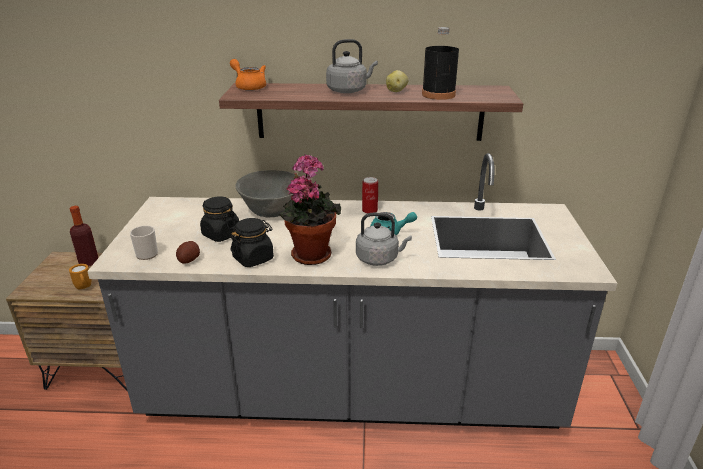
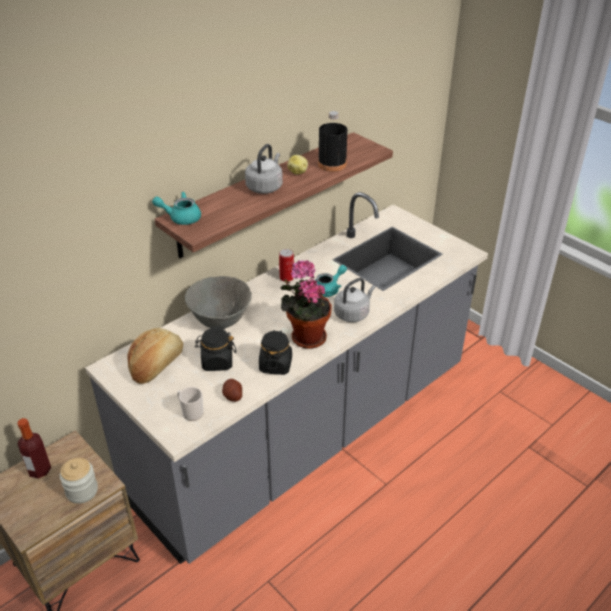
camera: 45 degrees left, 10 degrees up
orange mug [69,264,91,289] -> jar [60,458,98,504]
orange teapot [230,59,266,91] -> turquoise teapot [152,192,201,225]
none -> bread [127,328,183,384]

